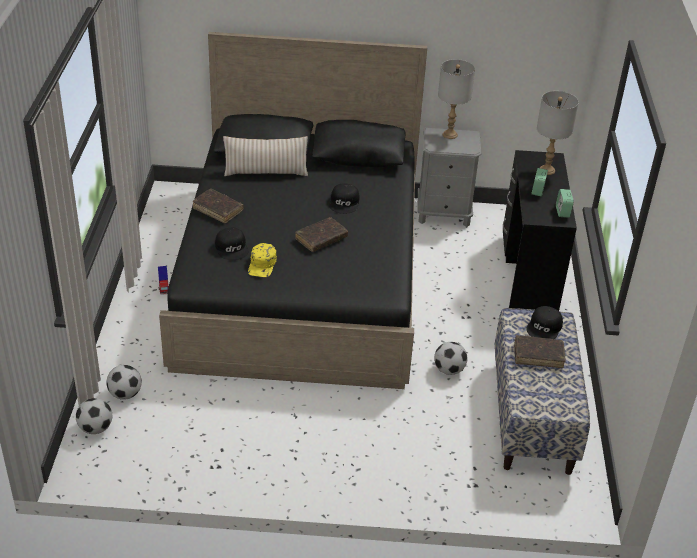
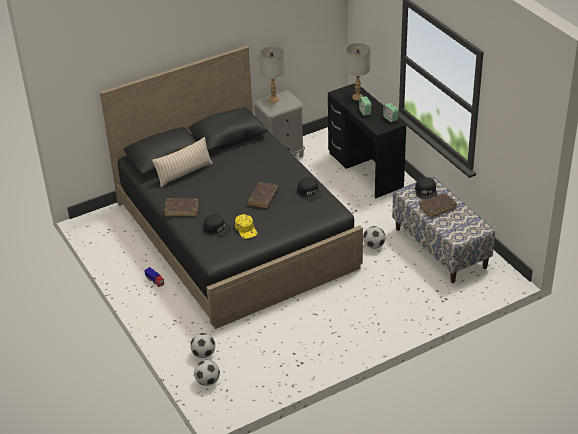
camera: 30 degrees left, 0 degrees up
black cap [329,184,360,214] -> black cap moved to [297,178,322,200]

